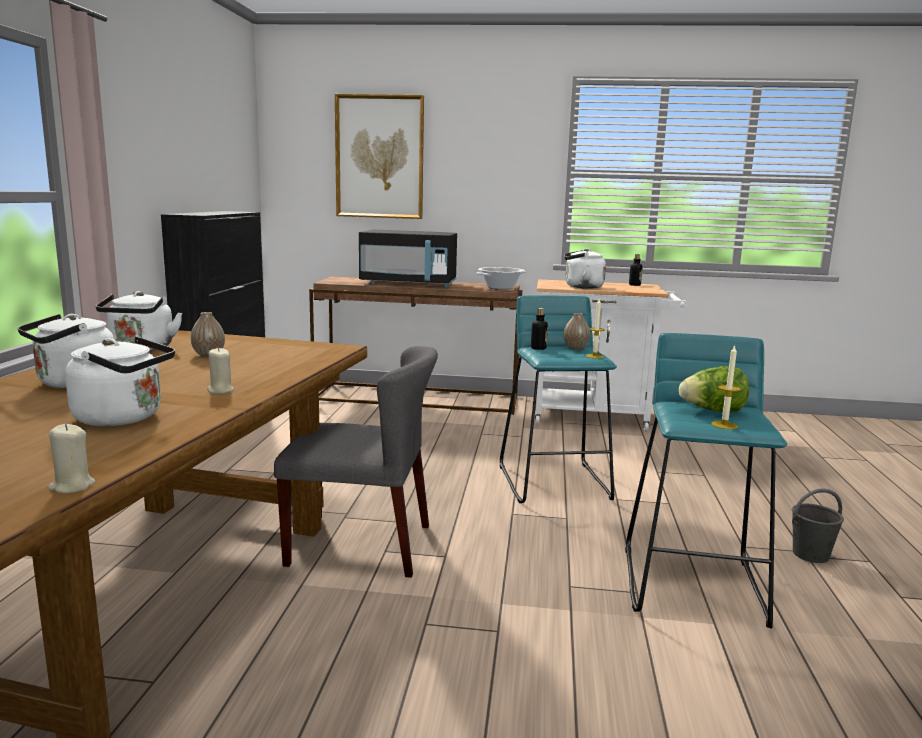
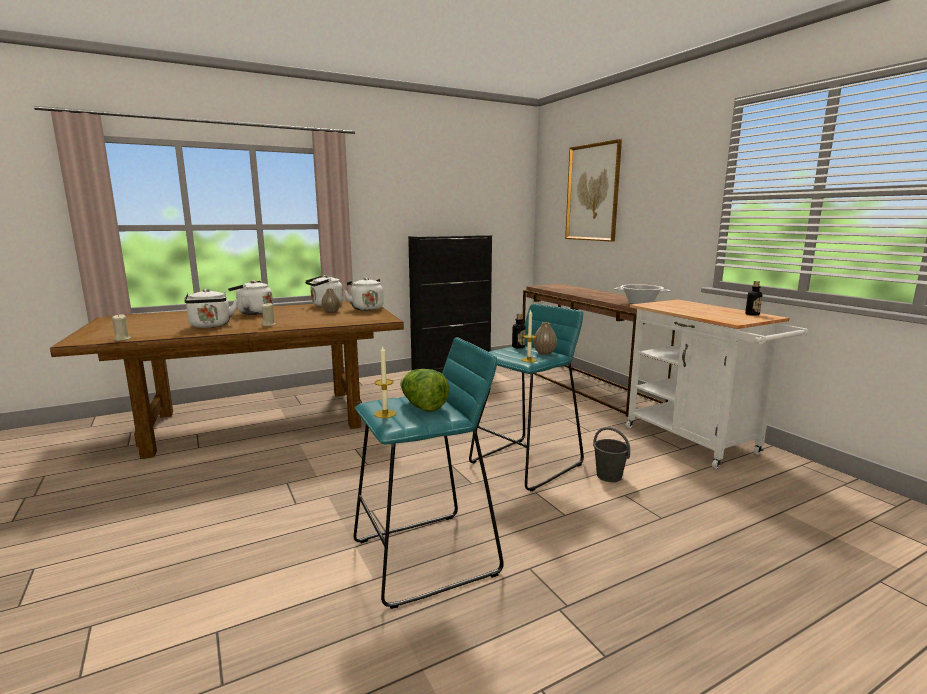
camera: 55 degrees right, 0 degrees up
grey chair [274,346,438,578] -> none
black microwave [359,229,457,287] -> none
white kettle [564,248,606,289] -> white kettle moved to [344,278,384,311]
grey bucket [792,489,844,563] -> grey bucket moved to [593,427,630,482]

